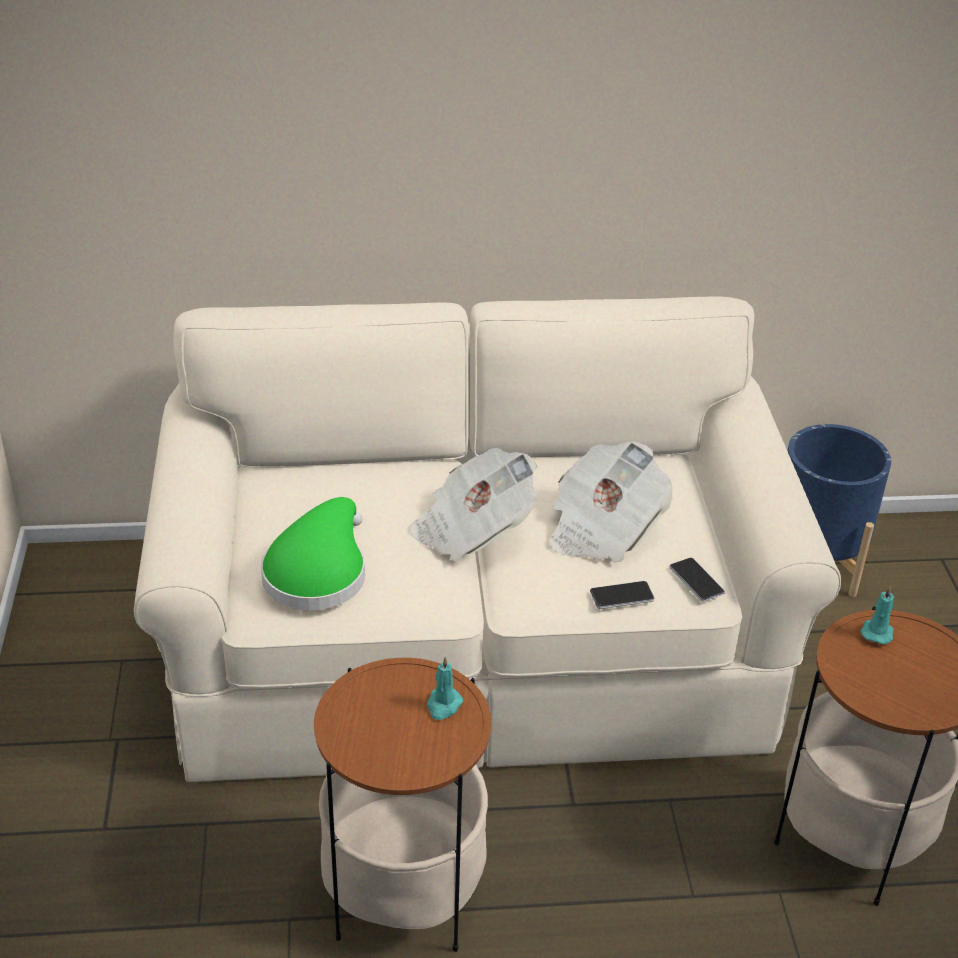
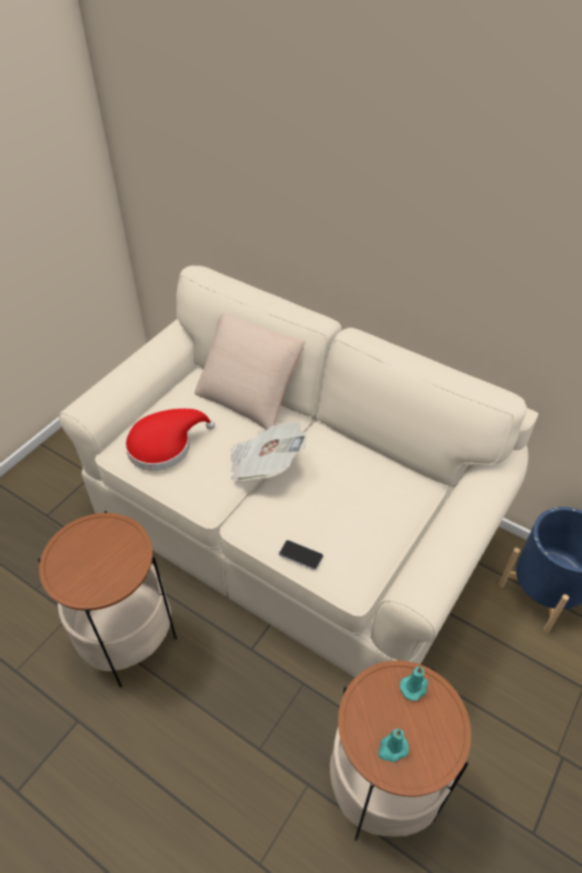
camera: 40 degrees right, 10 degrees up
green hat [261,497,365,611] -> red hat [125,408,215,471]
turquoise candle [426,656,463,720] -> turquoise candle moved to [378,729,409,762]
newspaper [550,442,673,563] -> none
phone [670,558,725,602] -> none
none -> beige pillow [195,312,305,430]

